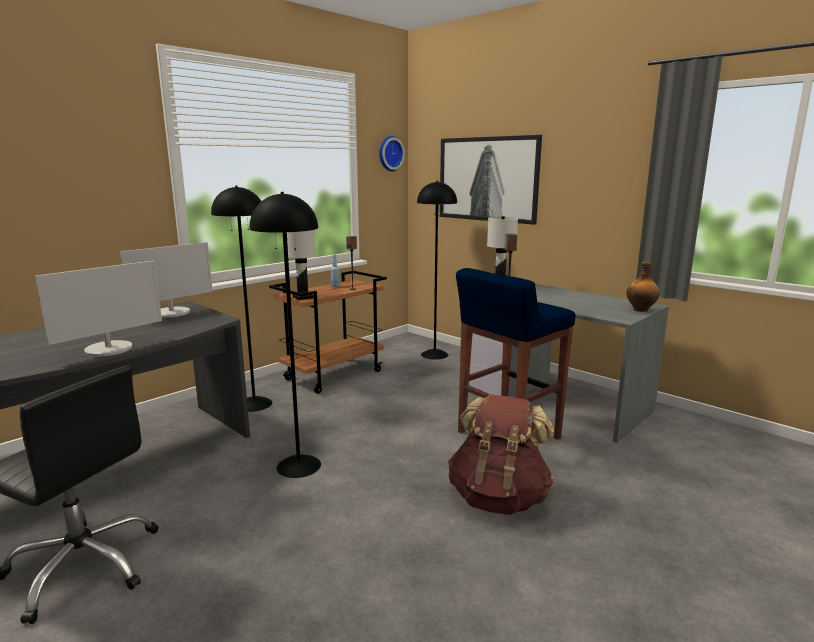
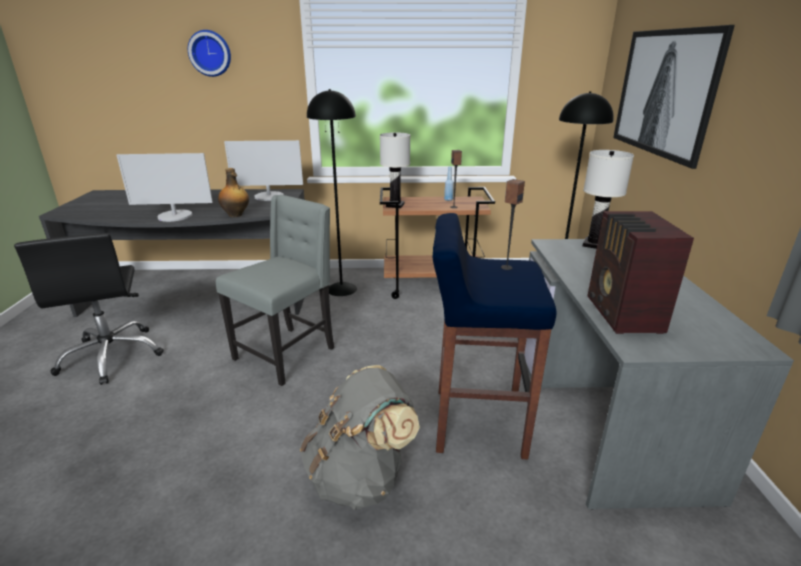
camera: 45 degrees right, 10 degrees up
black floor lamp [250,192,321,478] -> grey chair [216,195,334,386]
wall clock [379,136,405,171] -> wall clock moved to [188,30,231,77]
brown backpack [448,394,554,515] -> grey backpack [300,365,420,510]
bottle [626,261,660,312] -> bottle moved to [218,168,249,217]
none -> radio [587,211,694,334]

